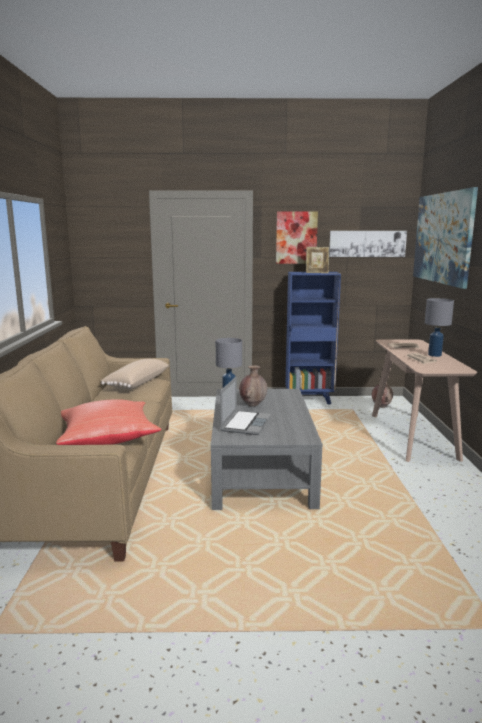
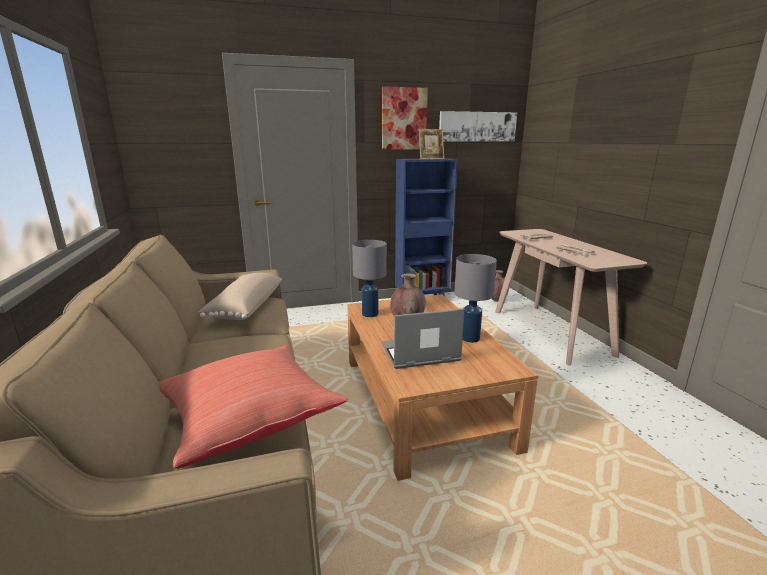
camera: 15 degrees left, 5 degrees up
grey coffee table [211,389,323,510] -> brown coffee table [347,294,538,481]
laptop [220,376,271,435] -> laptop turned 105 degrees counterclockwise [382,309,465,369]
picture [413,187,478,289] -> none
grey table lamp [425,298,454,357] -> grey table lamp moved to [454,254,497,343]

